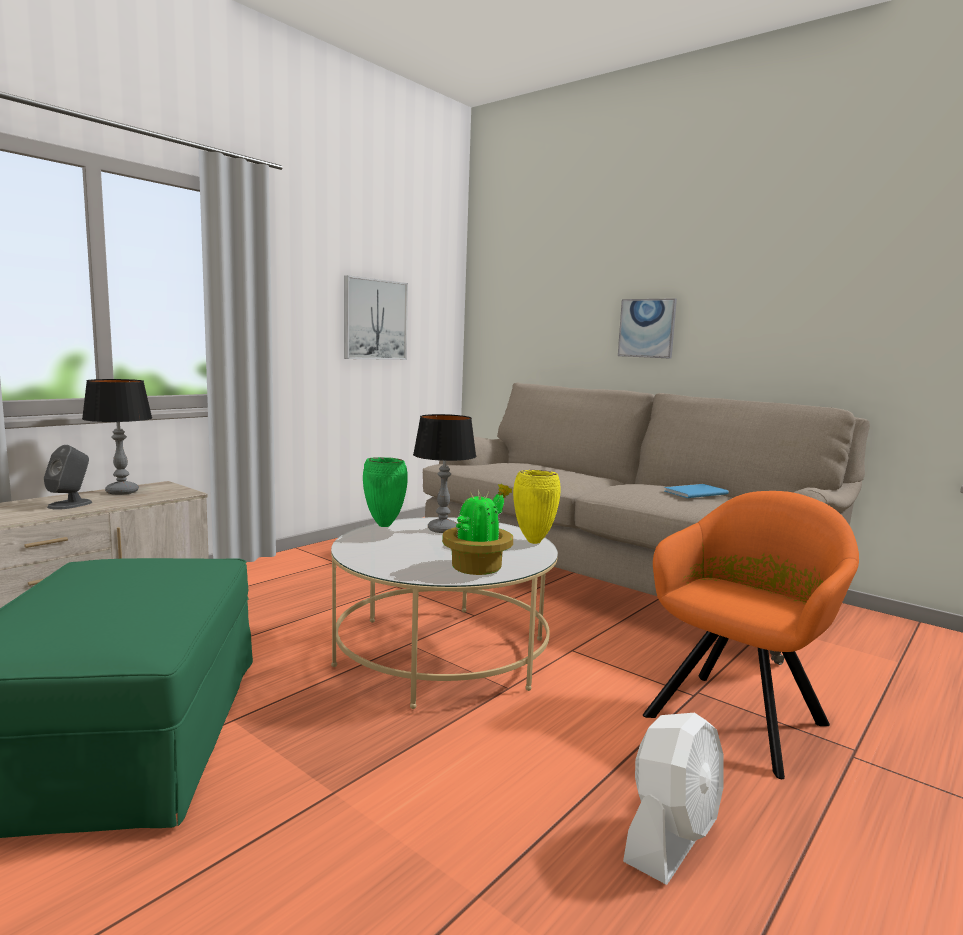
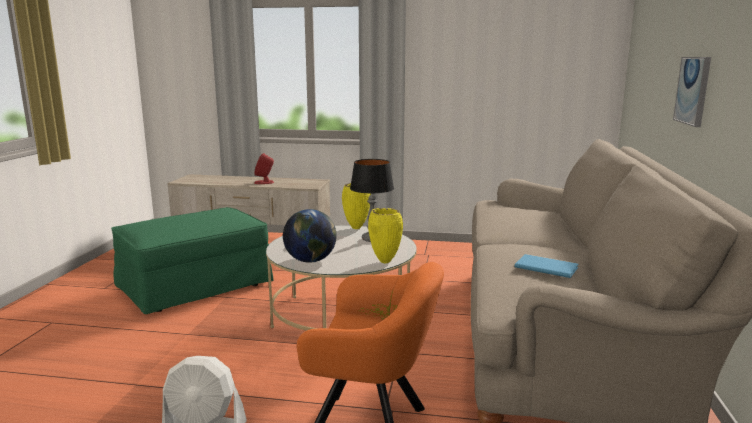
camera: 60 degrees right, 5 degrees up
grey speaker [44,445,92,510] -> red speaker [254,153,274,184]
table lamp [82,379,152,495] -> none
picture [344,275,408,360] -> none
green vase [363,457,408,527] -> yellow vase [342,183,371,229]
potted plant [442,484,513,575] -> globe [283,209,337,263]

